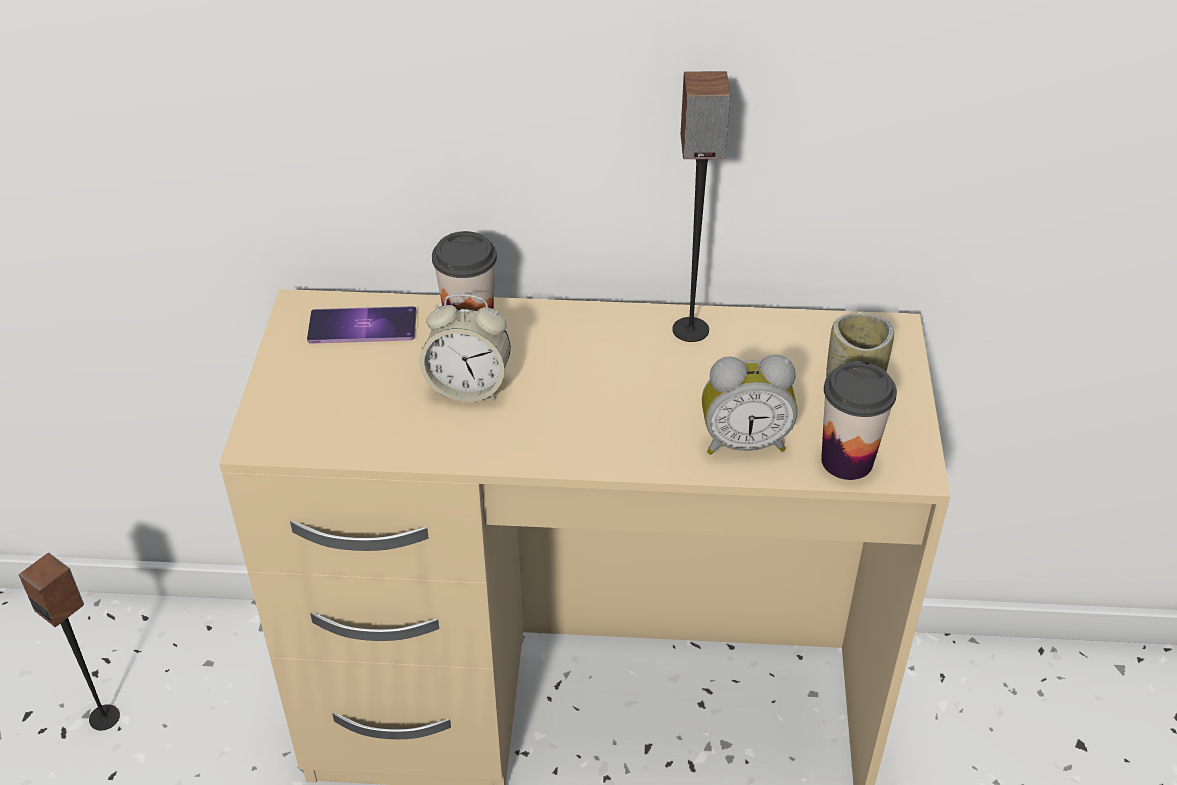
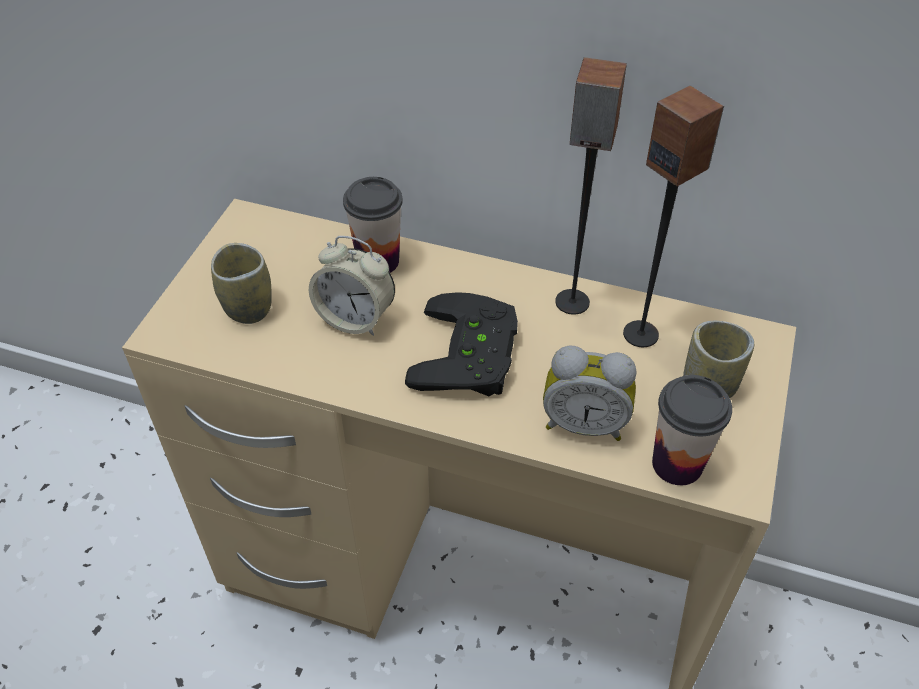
camera: 15 degrees right, 5 degrees up
speaker [19,553,120,731] -> speaker moved to [623,86,724,347]
phone [307,306,417,344] -> none
none -> cup [211,243,272,324]
none -> black game controller [405,292,518,396]

